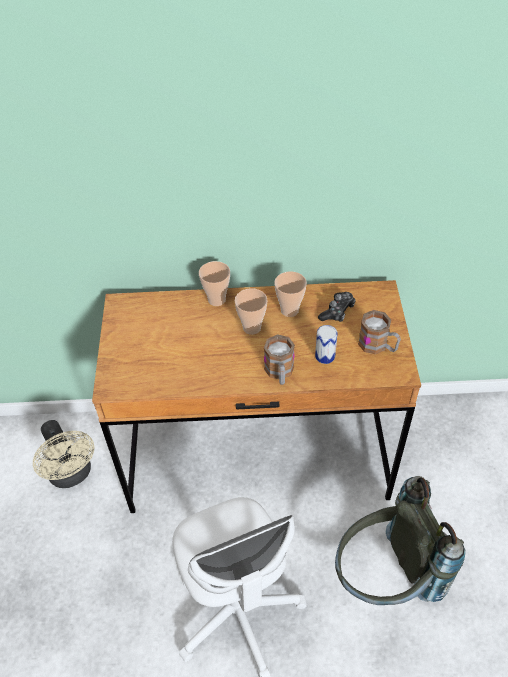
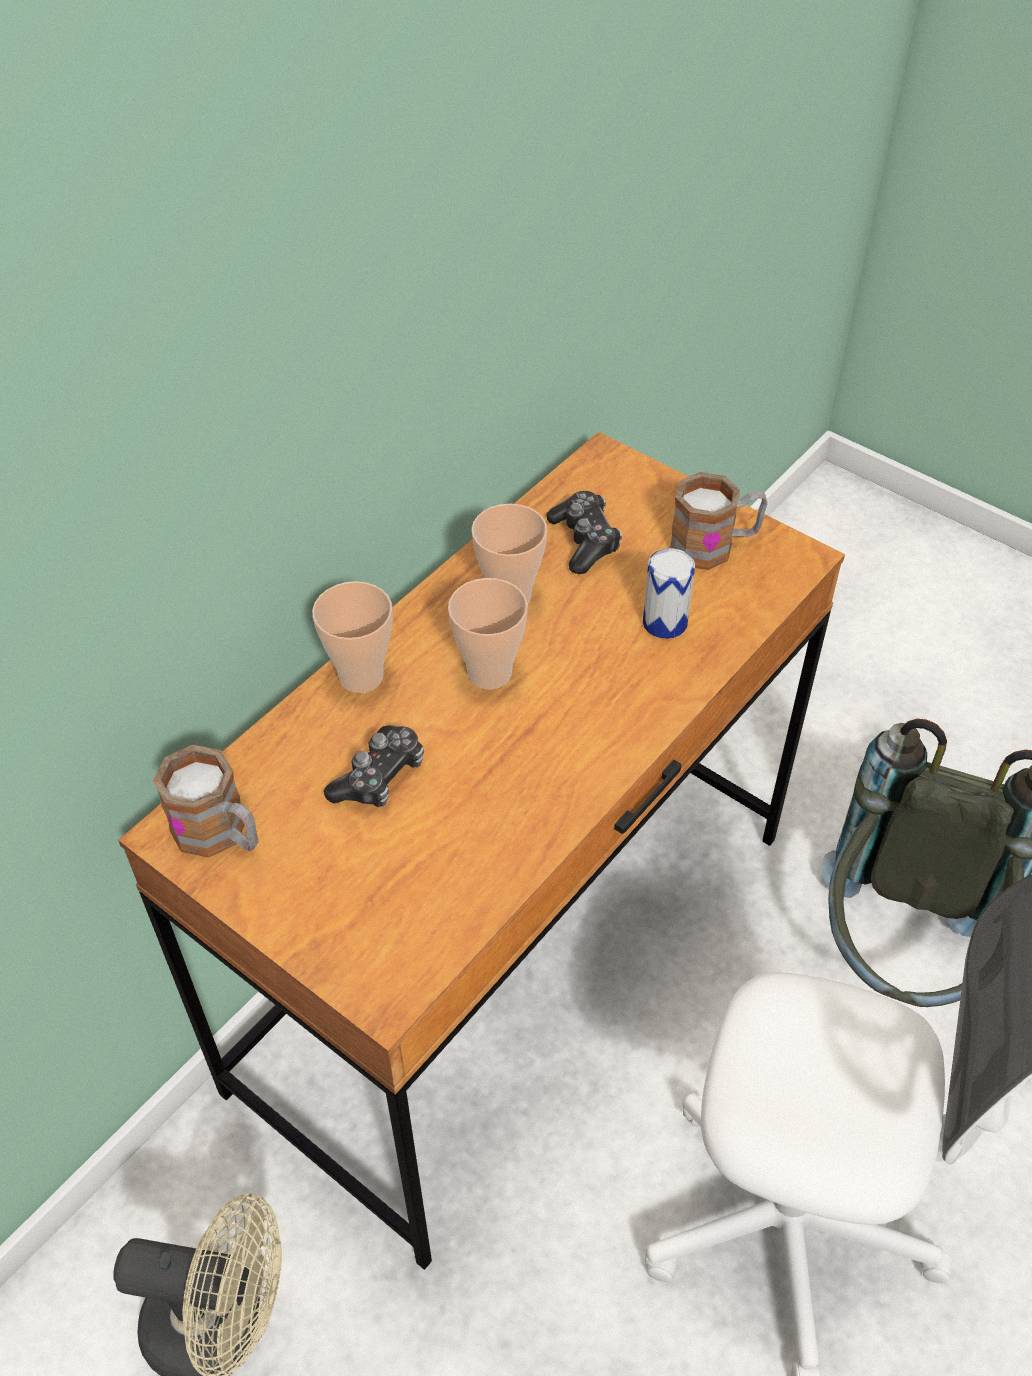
camera: 50 degrees left, 0 degrees up
mug [264,334,295,385] -> mug moved to [153,745,259,857]
none -> game controller [324,725,424,807]

